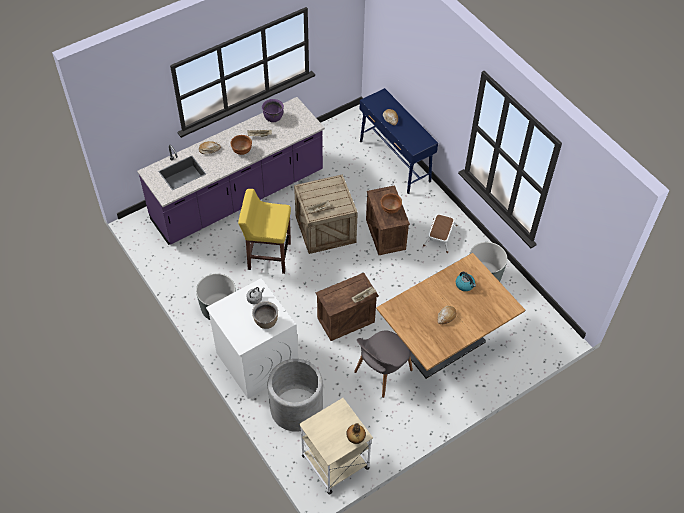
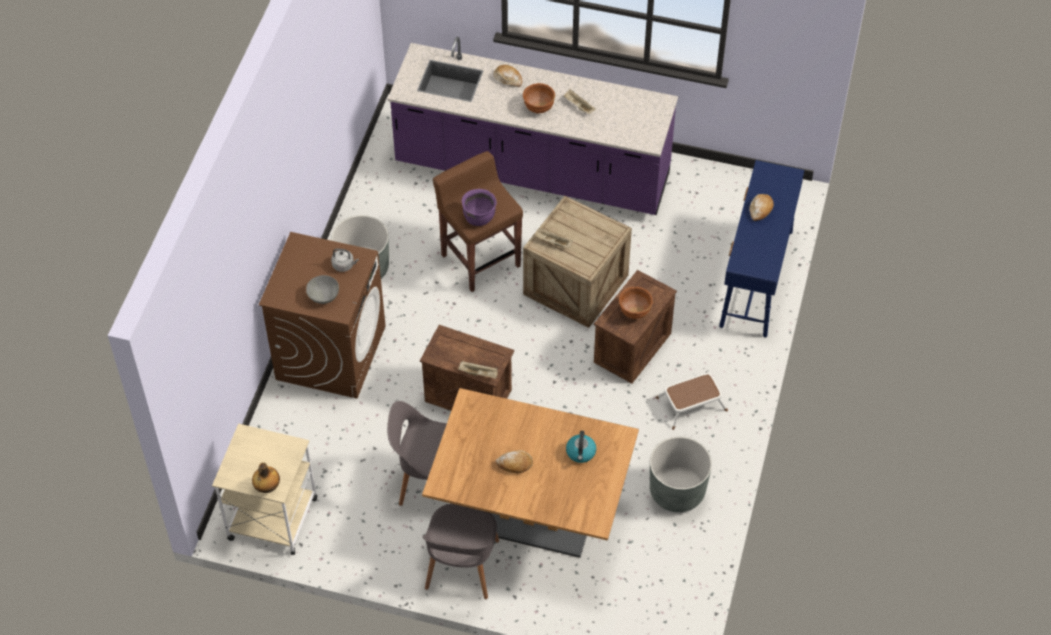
camera: 50 degrees right, 0 degrees up
white washing machine [206,278,298,399] -> brown washing machine [259,232,386,399]
yellow stool [238,189,291,274] -> brown stool [433,151,523,292]
brown cooking pot [252,301,278,329] -> grey bowl [306,275,339,304]
purple cooking pot [262,99,284,122] -> purple cooking pot moved to [462,189,497,226]
grey planter [268,359,323,432] -> none
none -> grey chair [423,503,499,599]

